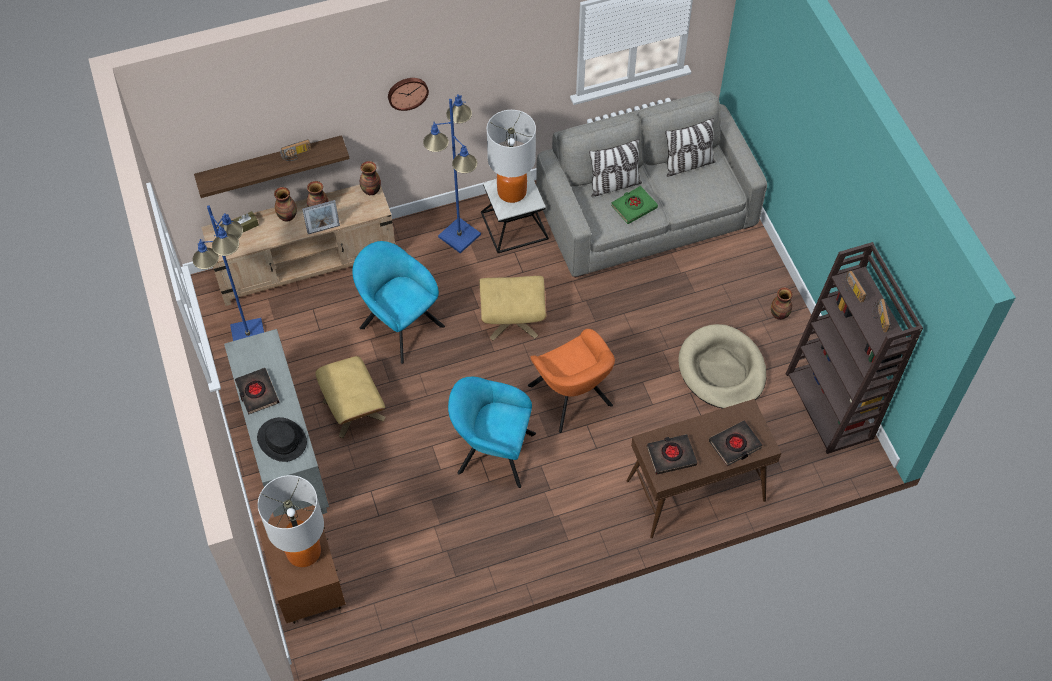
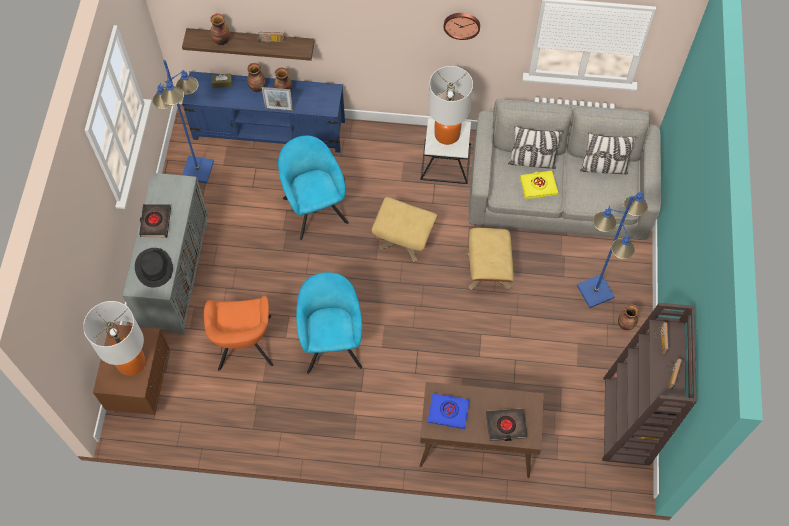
camera: 25 degrees right, 5 degrees up
beige tv stand [201,185,395,306] -> blue tv stand [182,71,345,153]
beige ottoman [315,356,386,438] -> beige ottoman moved to [467,228,514,290]
vase [360,161,381,195] -> vase moved to [210,14,230,45]
wall clock [388,78,429,111] -> wall clock moved to [444,13,480,40]
blue floor lamp [423,94,481,253] -> blue floor lamp moved to [577,191,648,308]
turquoise armchair [448,377,536,488] -> turquoise armchair turned 45 degrees clockwise [296,272,362,374]
orange armchair [528,329,615,433] -> orange armchair moved to [204,296,273,370]
green book [611,186,658,224] -> yellow book [520,171,558,199]
black book [647,434,697,474] -> blue book [428,394,469,429]
beige dog bed [678,324,766,409] -> none

